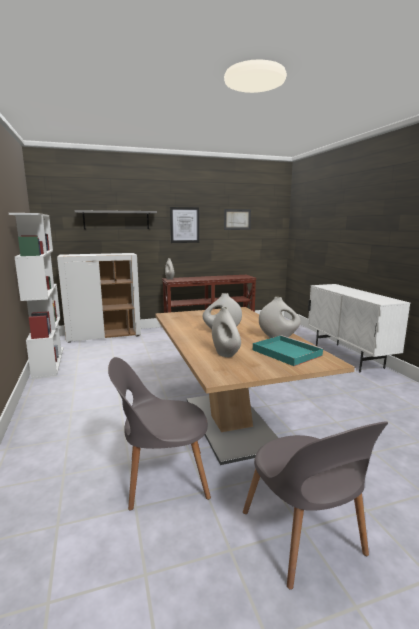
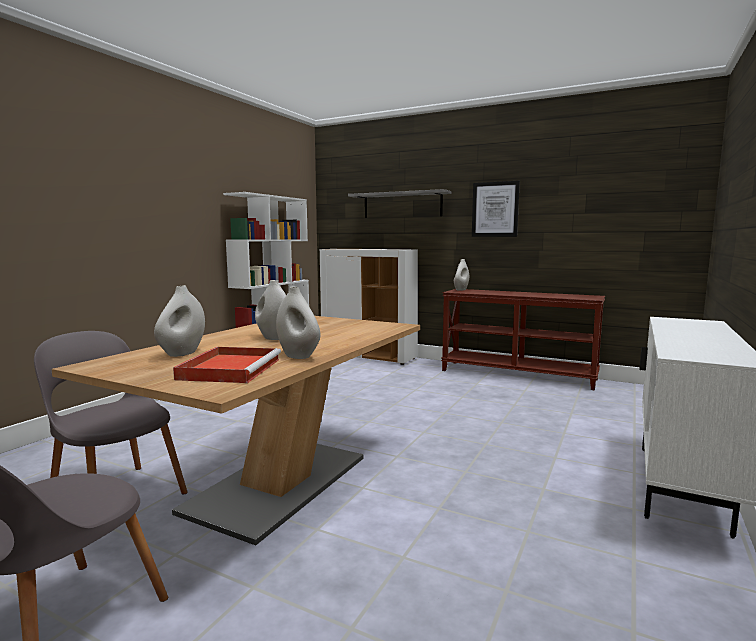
camera: 45 degrees right, 5 degrees down
picture [224,209,251,230] -> none
turquoise tray [253,335,324,366] -> red tray [173,347,281,383]

